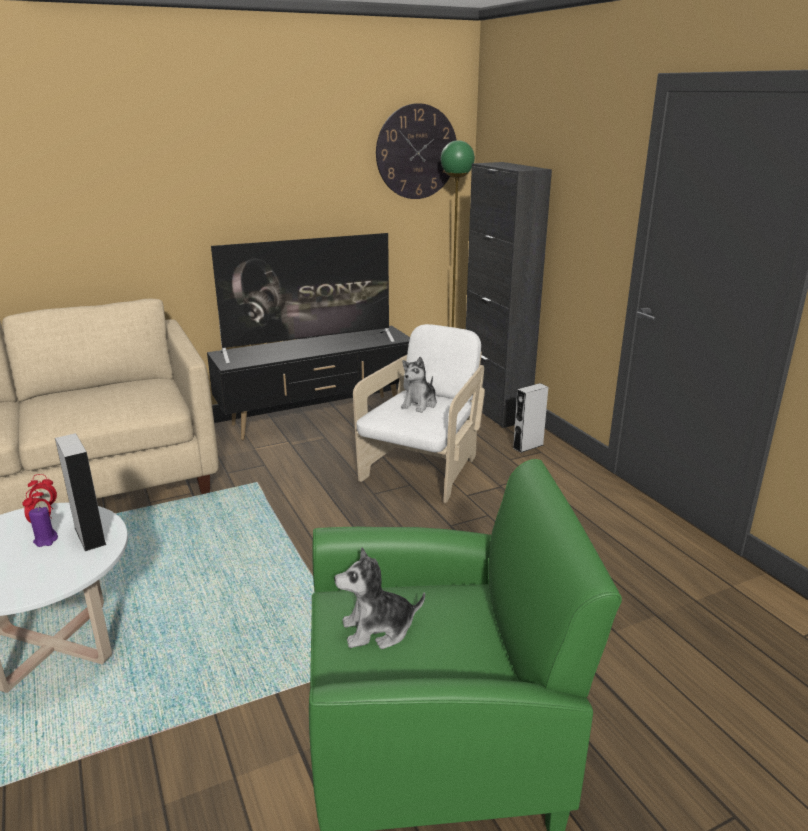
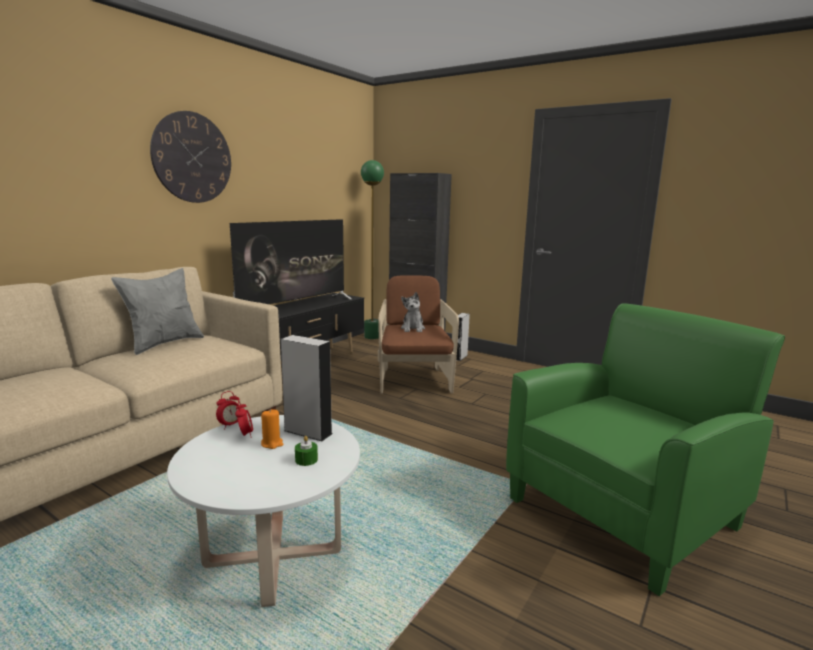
camera: 30 degrees left, 10 degrees down
purple candle [29,507,58,547] -> orange candle [261,409,284,449]
plush toy [334,547,425,649] -> none
white armchair [353,324,485,503] -> brown armchair [378,275,459,394]
wall clock [376,103,456,199] -> wall clock moved to [150,111,231,203]
none -> grey pillow [111,268,204,355]
none -> green candle [295,436,318,466]

